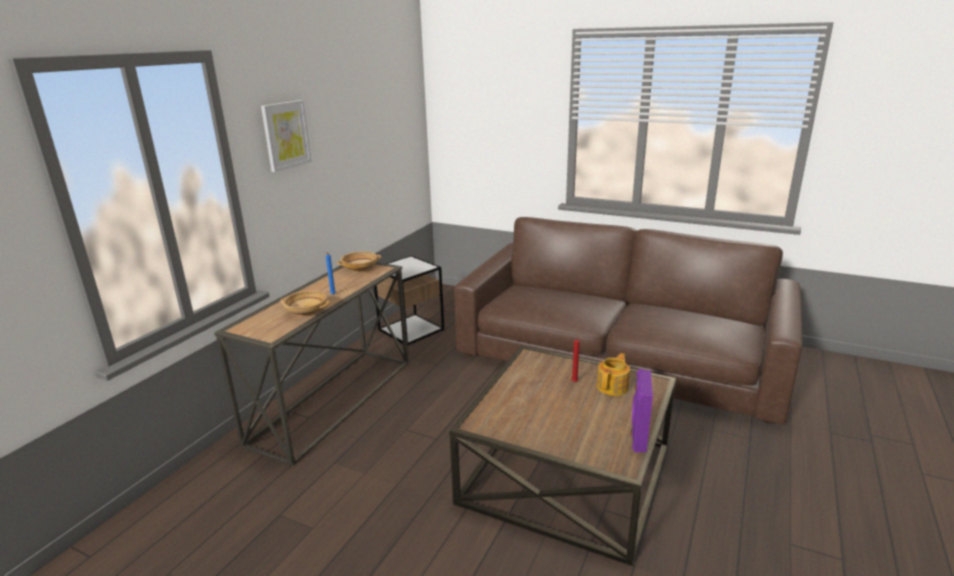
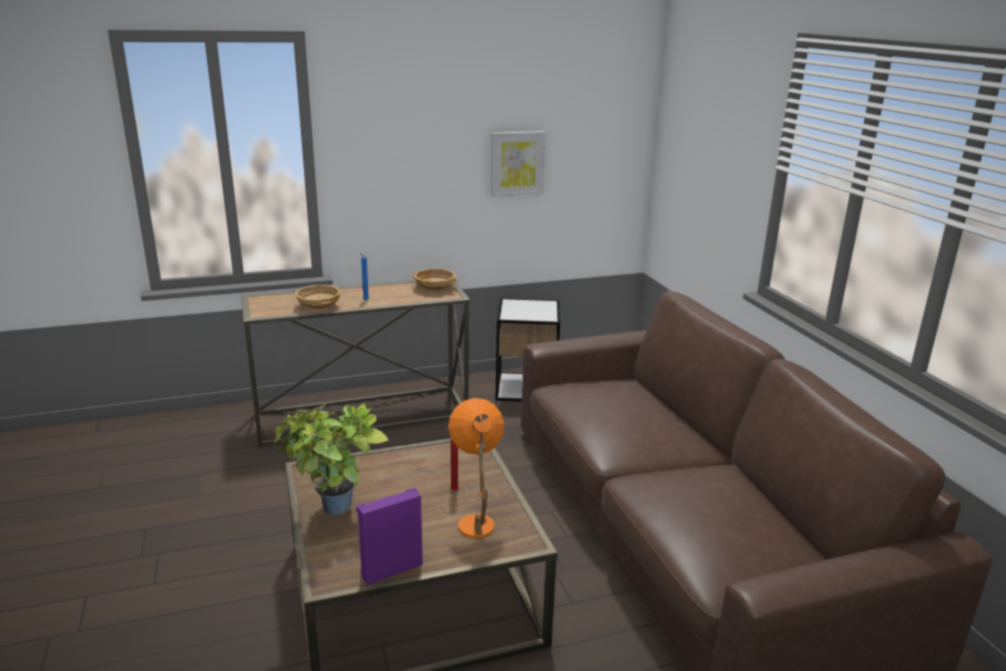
camera: 45 degrees right, 0 degrees up
picture [261,100,312,172] -> picture moved to [491,131,546,197]
teapot [597,353,630,396] -> orange table lamp [448,398,504,538]
none -> potted plant [274,404,388,516]

